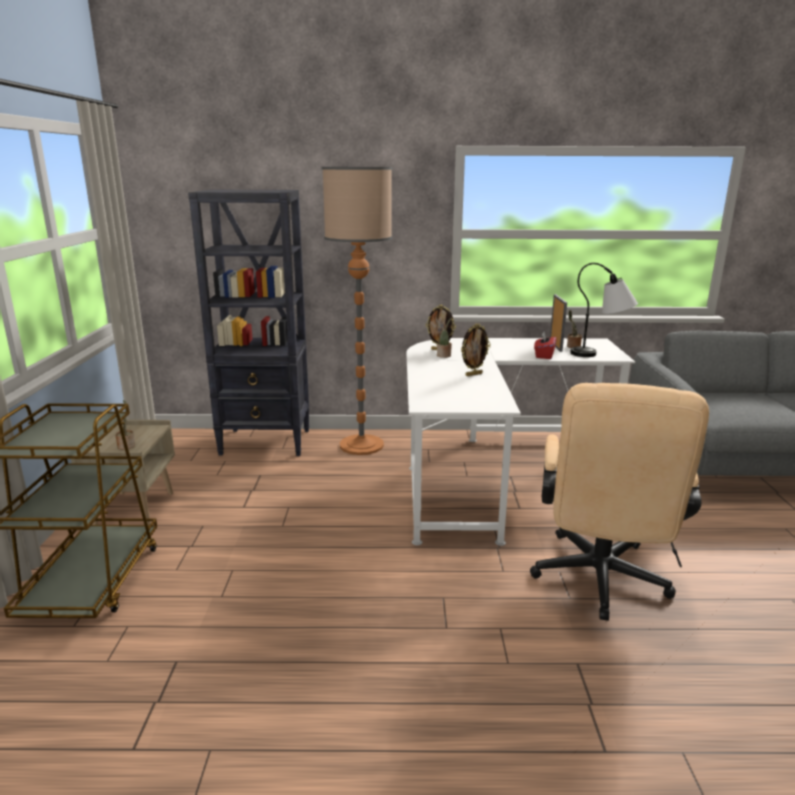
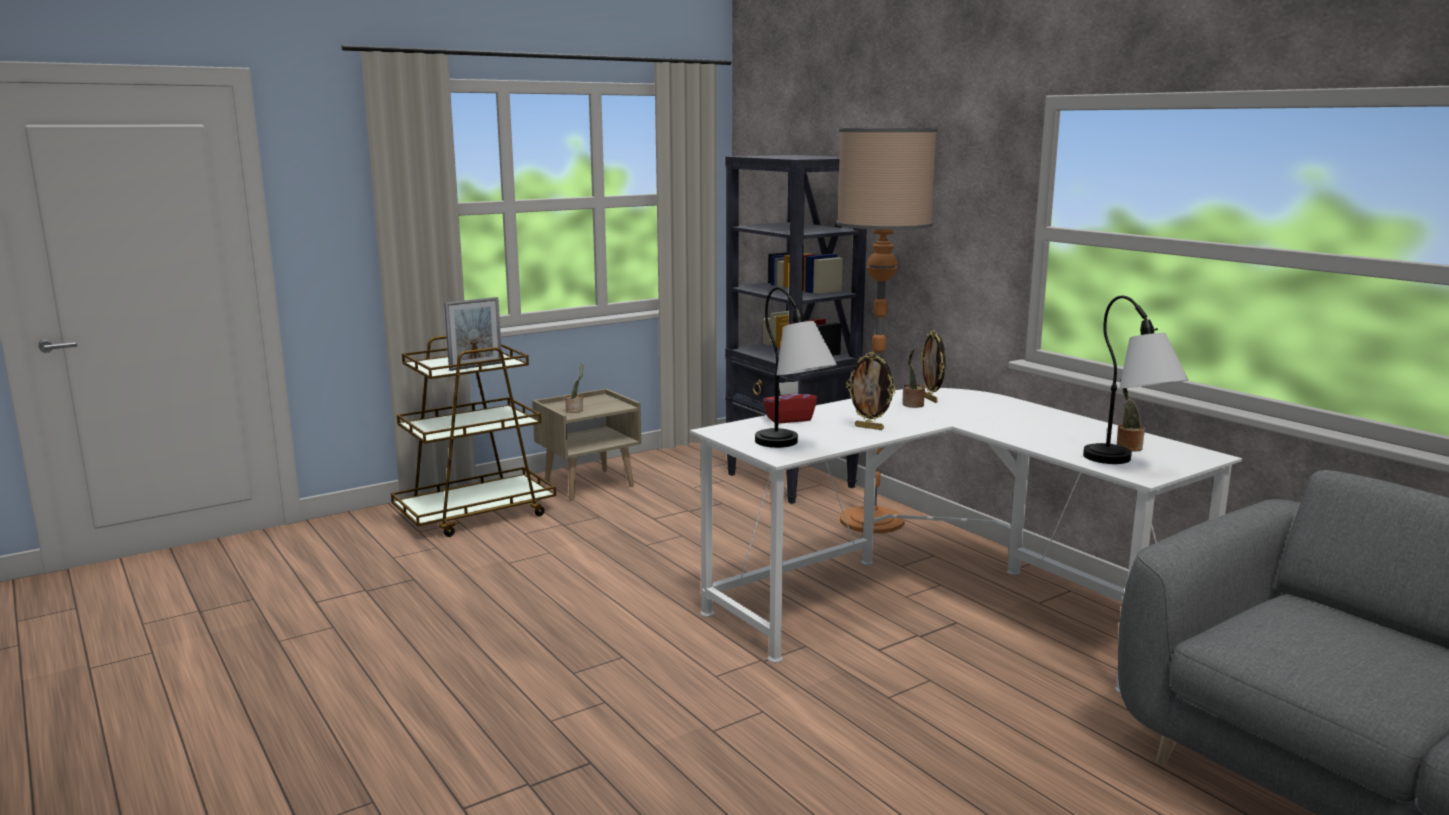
camera: 55 degrees right, 5 degrees down
beige office chair [530,383,709,621] -> none
red tissue box [534,332,557,359] -> red tissue box moved to [763,381,817,423]
picture frame [550,294,567,352] -> picture frame moved to [444,297,502,371]
none -> table lamp [755,287,837,448]

